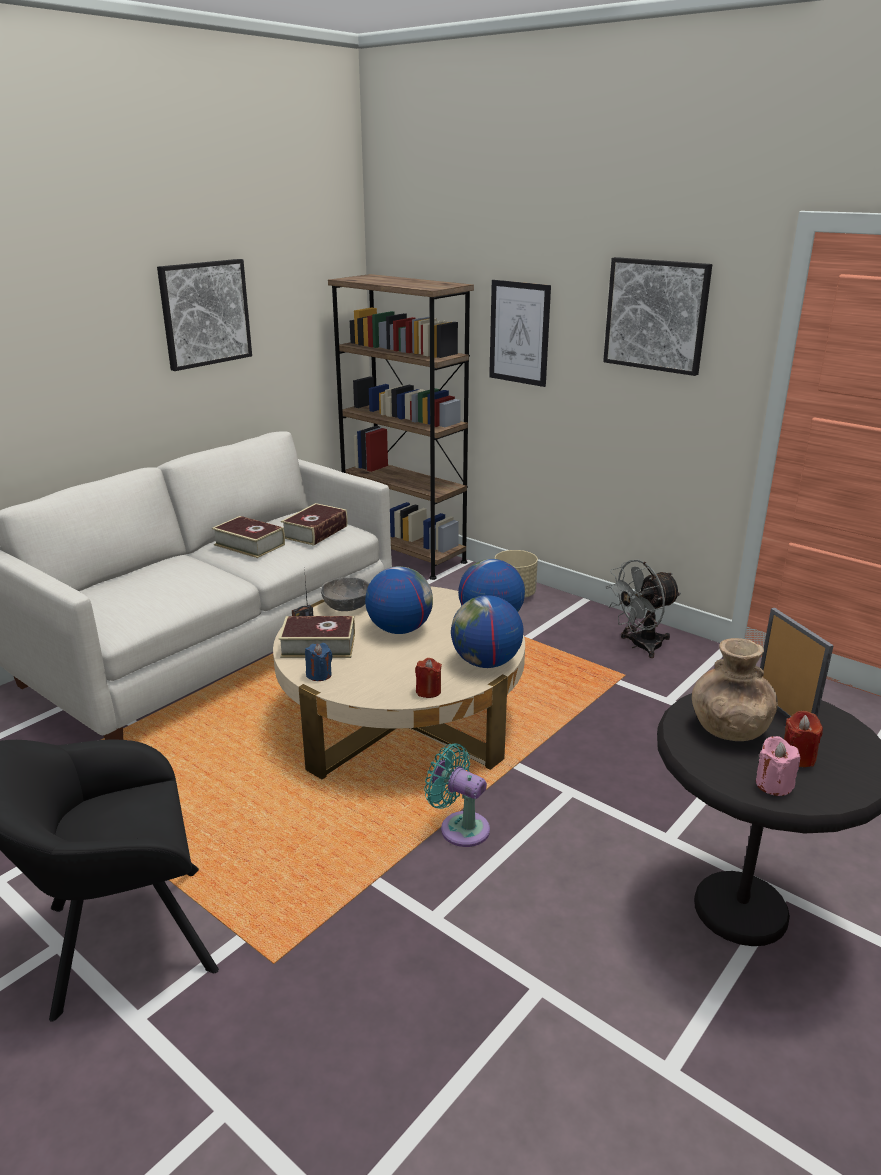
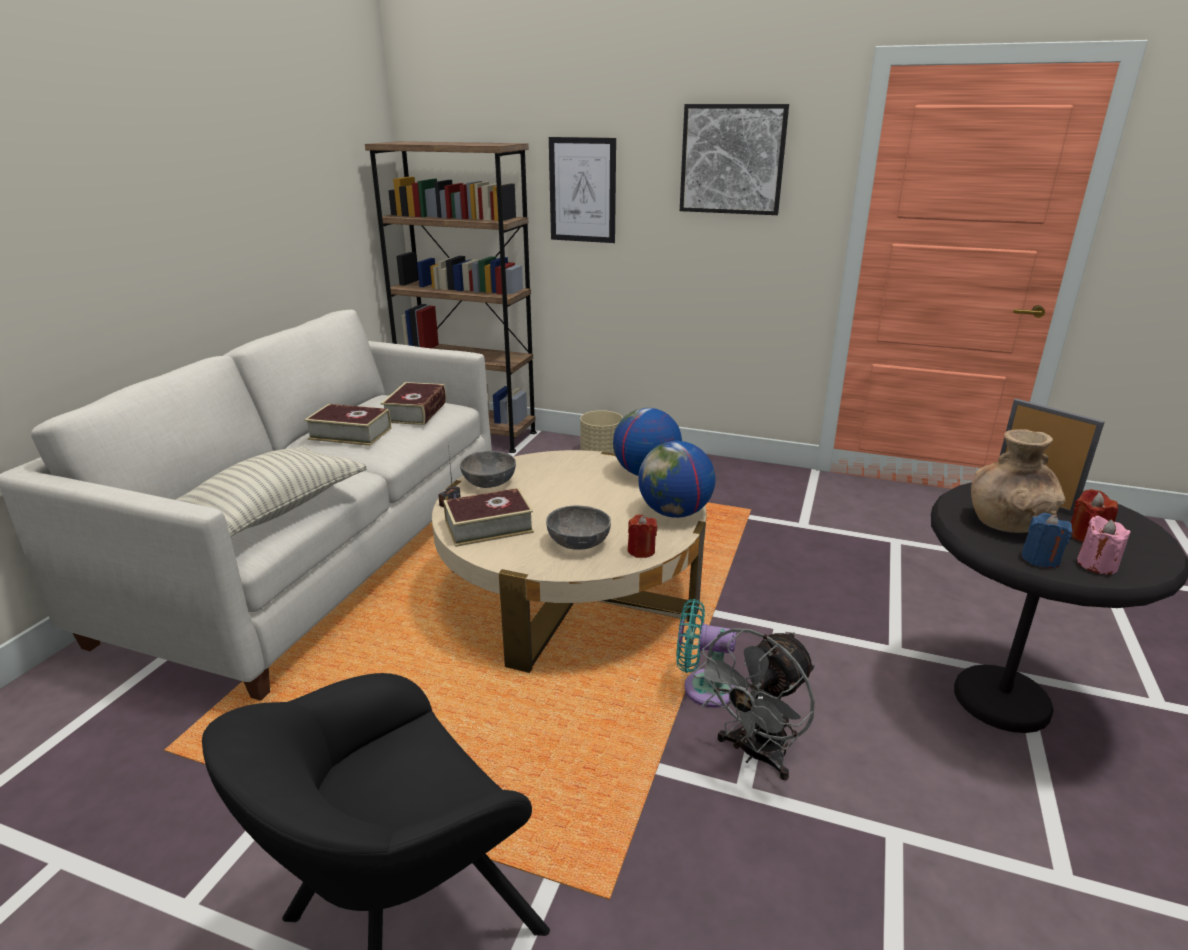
camera: 20 degrees left, 0 degrees up
picture [157,259,252,371] -> none
blue candle [305,643,332,681] -> blue candle moved to [1021,513,1073,568]
globe [365,566,433,634] -> none
grey fan [606,560,681,658] -> grey fan moved to [693,628,815,780]
none -> pillow [176,446,367,537]
none -> grey bowl [546,506,611,550]

